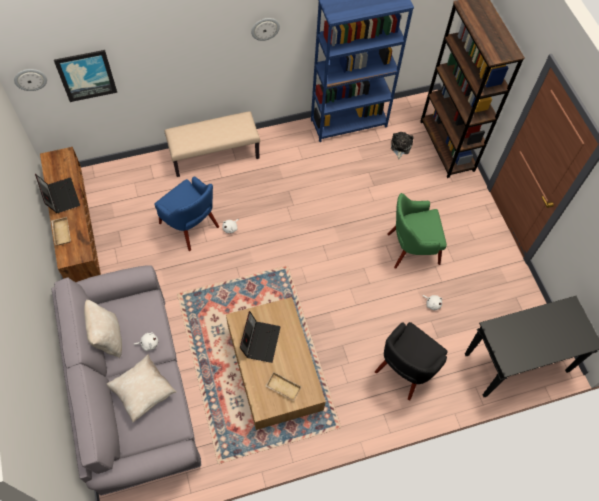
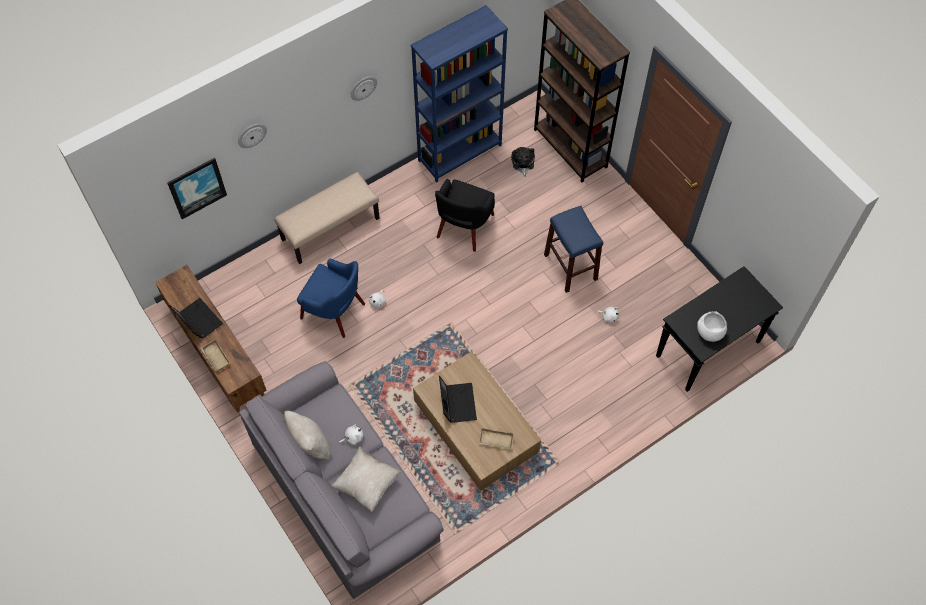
camera: 15 degrees left, 0 degrees up
wall clock [14,69,47,91] -> wall clock moved to [238,124,267,148]
black armchair [375,322,448,400] -> black armchair moved to [435,179,495,252]
green armchair [387,193,447,269] -> blue stool [544,206,603,293]
none -> white bowl [697,311,727,342]

